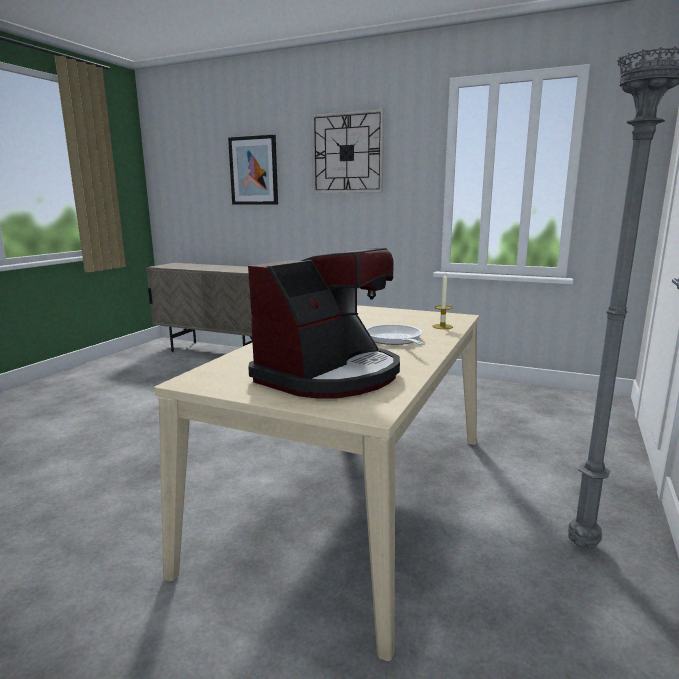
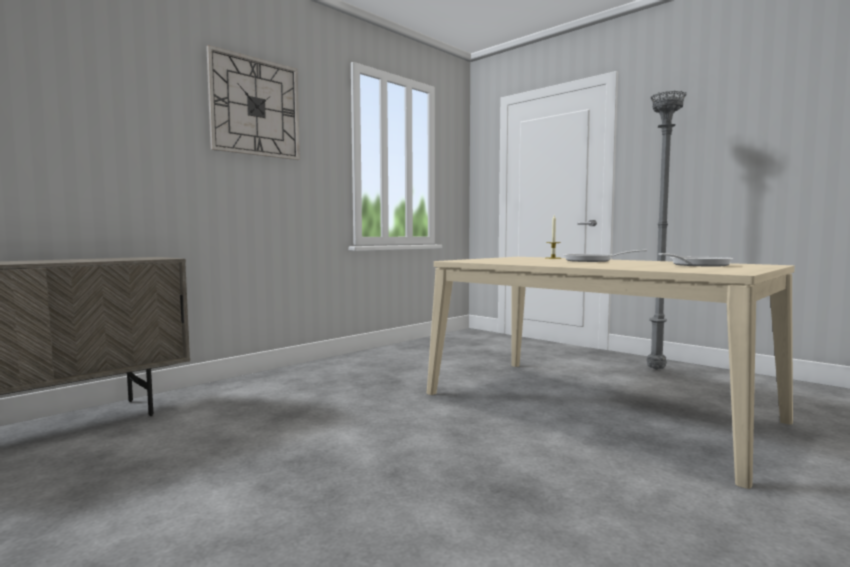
camera: 70 degrees left, 10 degrees down
picture [228,135,278,205] -> none
coffee machine [248,248,400,399] -> frying pan [658,253,734,267]

